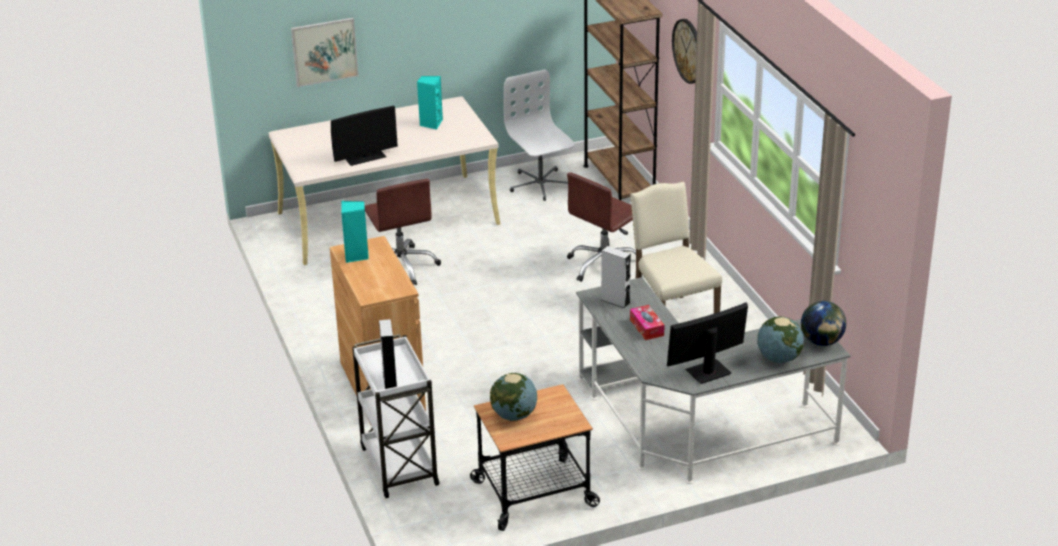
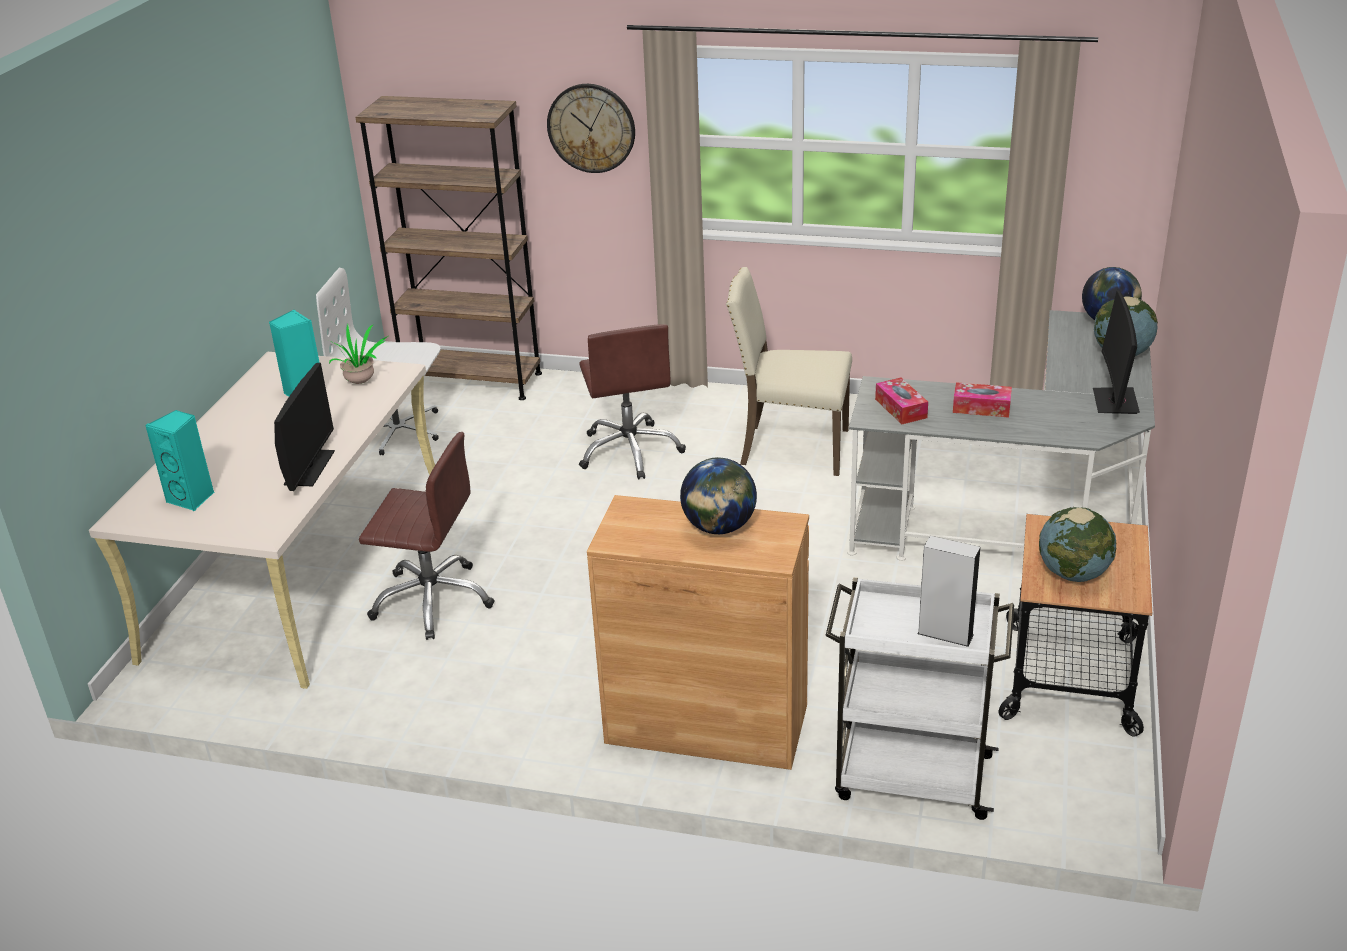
camera: 55 degrees left, 0 degrees up
picture [291,18,358,87] -> none
turquoise speaker [341,201,369,263] -> turquoise speaker moved to [145,410,214,512]
grey speaker [601,246,631,308] -> tissue box [875,378,928,424]
none -> potted plant [329,324,388,384]
none -> globe [680,457,757,534]

